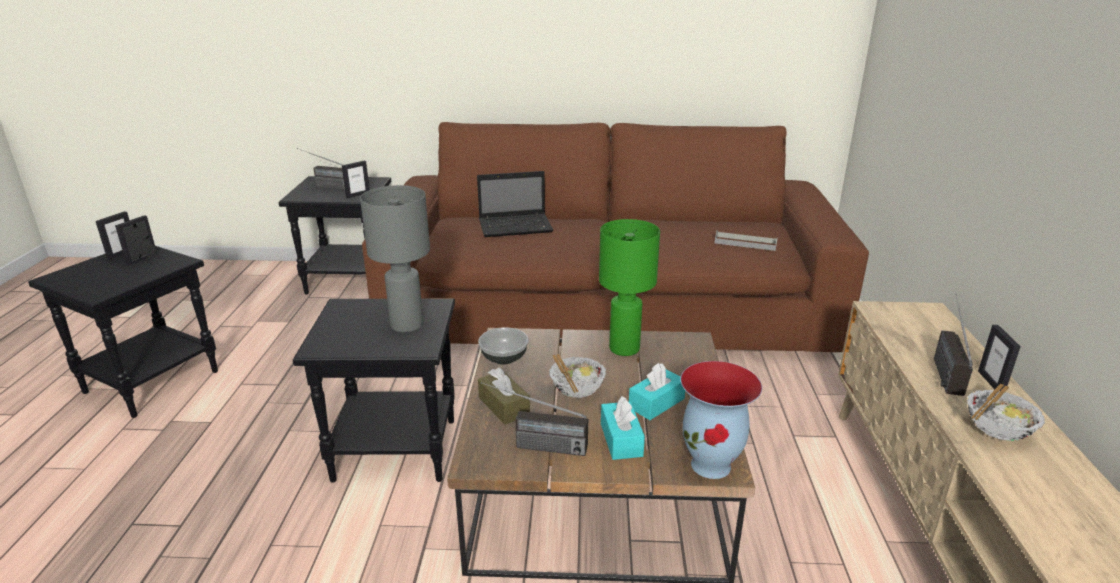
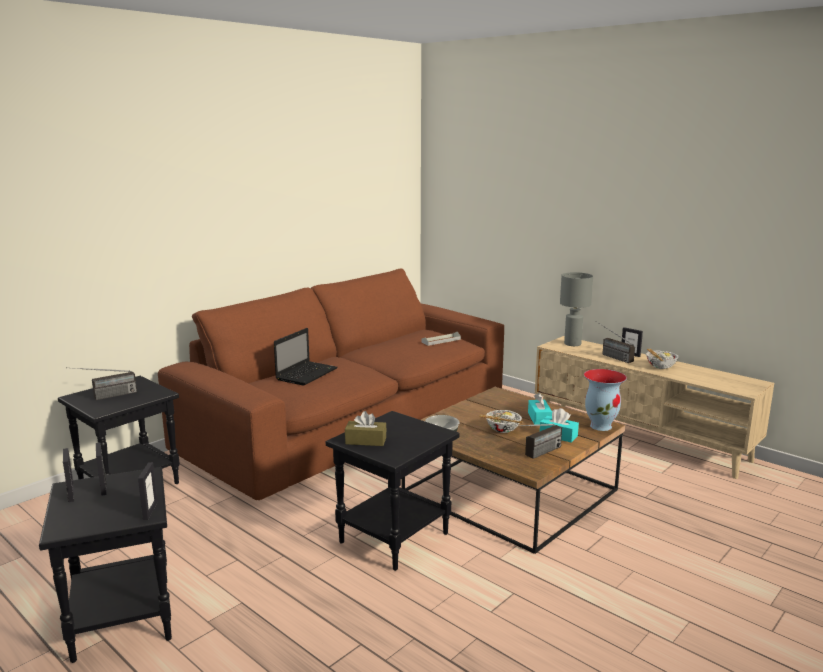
camera: 50 degrees left, 10 degrees down
picture frame [342,161,370,198] -> picture frame moved to [138,462,158,520]
grey table lamp [360,185,430,333] -> grey table lamp moved to [560,272,593,346]
brown tissue box [478,368,530,425] -> brown tissue box moved to [345,411,386,446]
green table lamp [599,219,660,356] -> none

